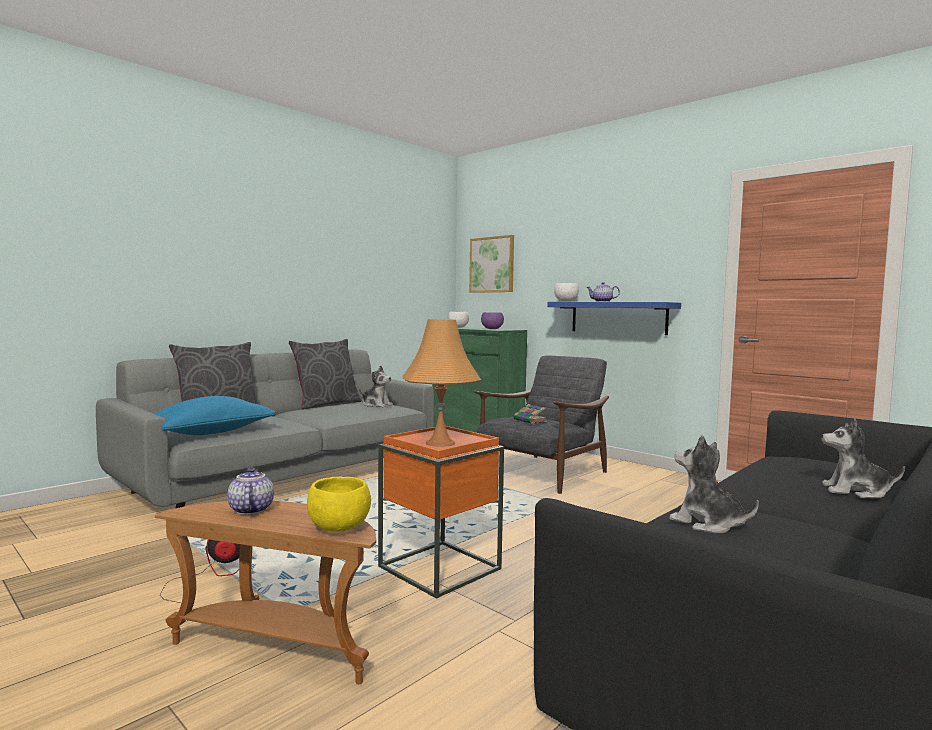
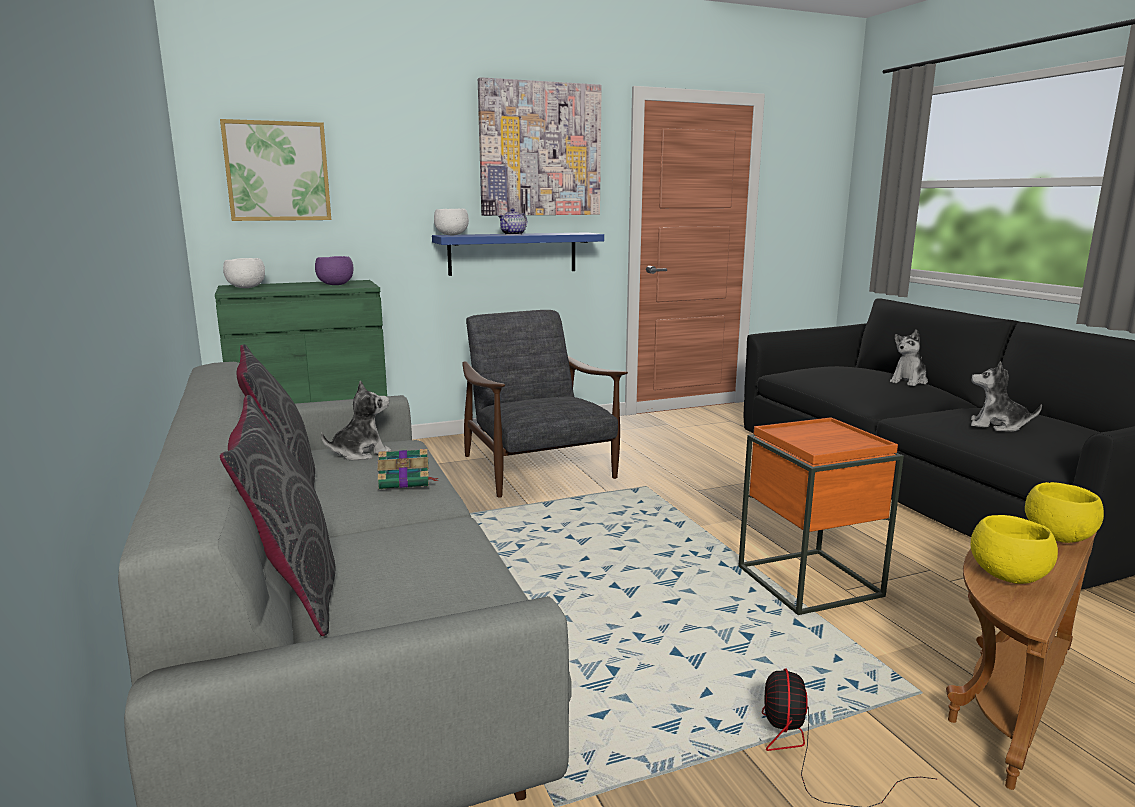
camera: 65 degrees left, 10 degrees up
blue pillow [153,396,276,435] -> none
teapot [228,468,274,515] -> yellow bowl [971,515,1058,584]
orange table lamp [402,319,481,447] -> none
book [513,404,547,424] -> book moved to [378,449,439,489]
plush toy [669,435,759,534] -> plush toy turned 45 degrees clockwise [971,361,1042,432]
none -> picture [478,77,602,216]

